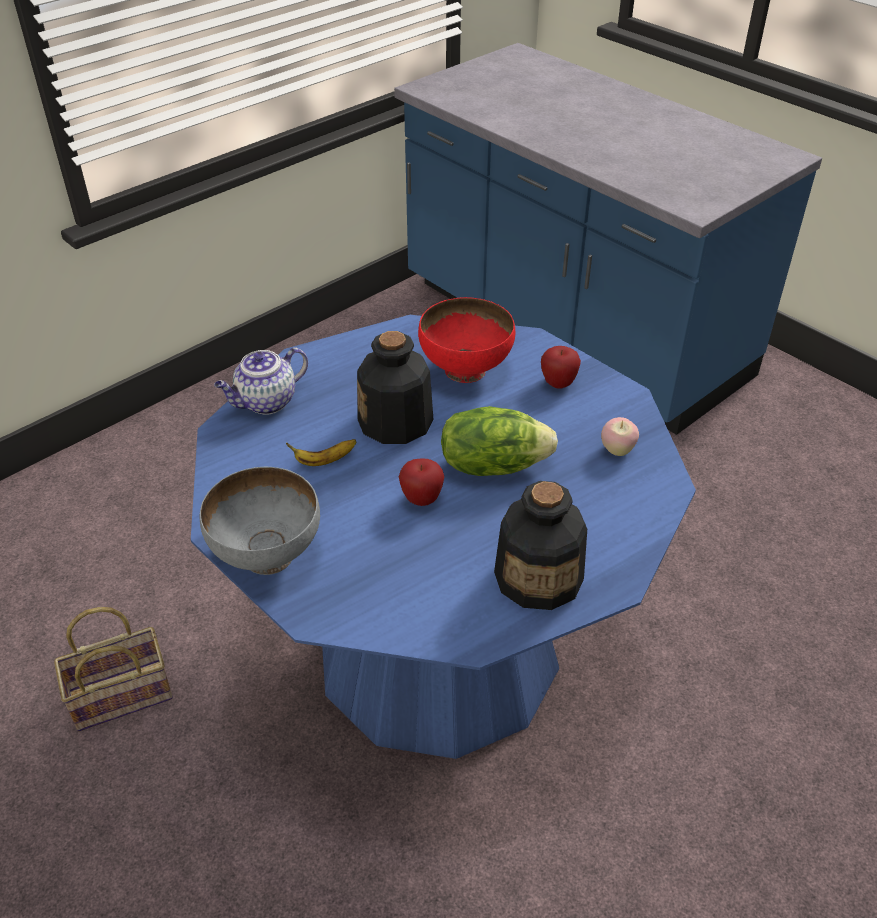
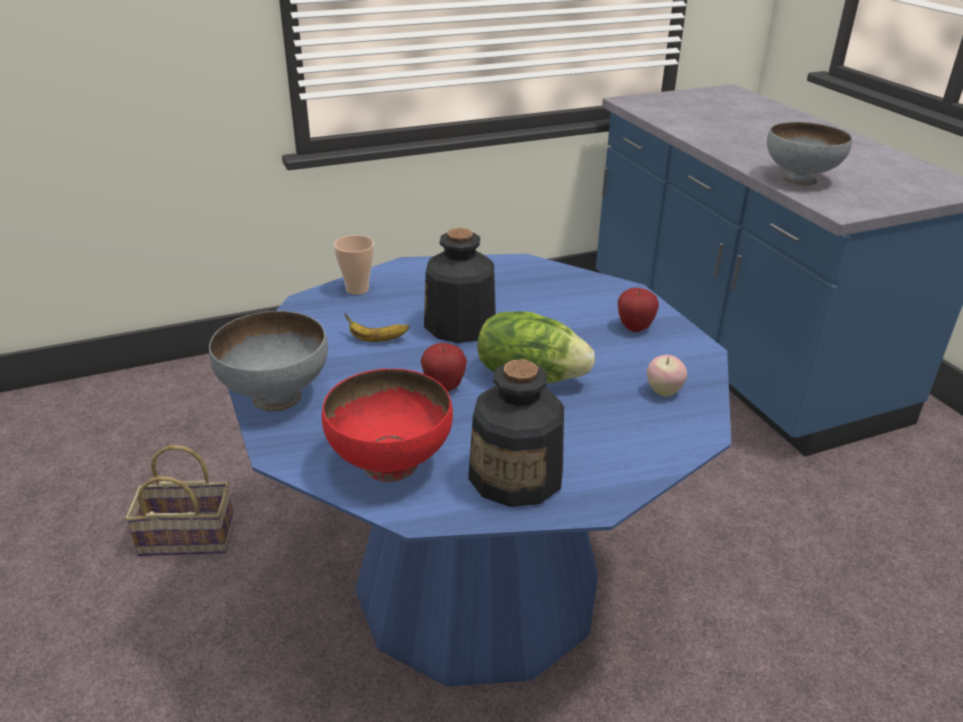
camera: 20 degrees right, 10 degrees down
teapot [214,347,308,414] -> cup [334,235,374,295]
red bowl [418,297,515,383] -> red bowl moved to [322,369,453,482]
none -> grey bowl [767,122,852,186]

